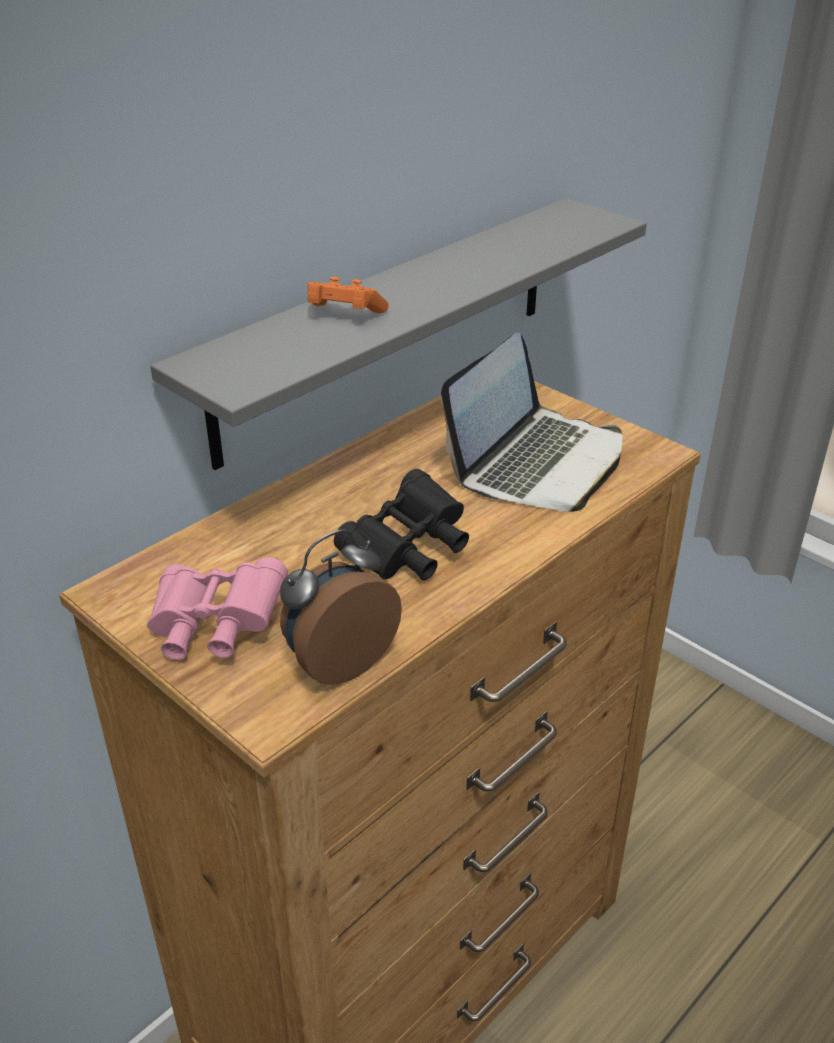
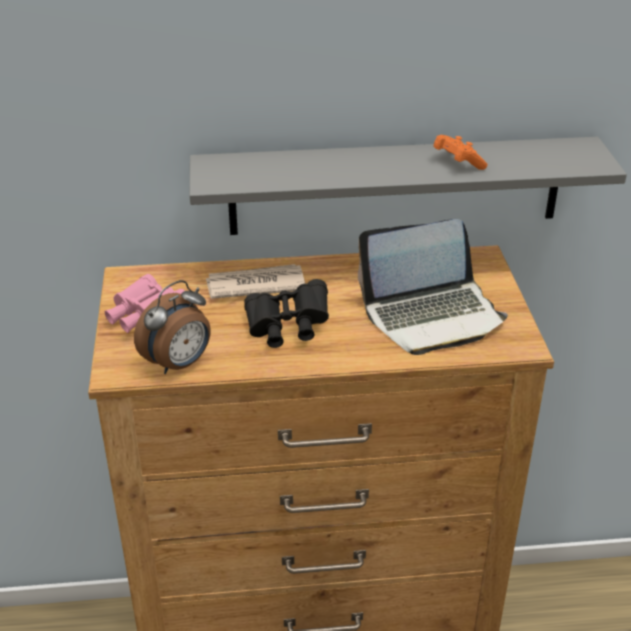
camera: 40 degrees right, 0 degrees up
alarm clock [280,529,402,685] -> alarm clock turned 135 degrees clockwise [134,280,211,374]
orange game controller [307,277,389,313] -> orange game controller moved to [434,135,487,170]
none -> newspaper [205,264,305,299]

